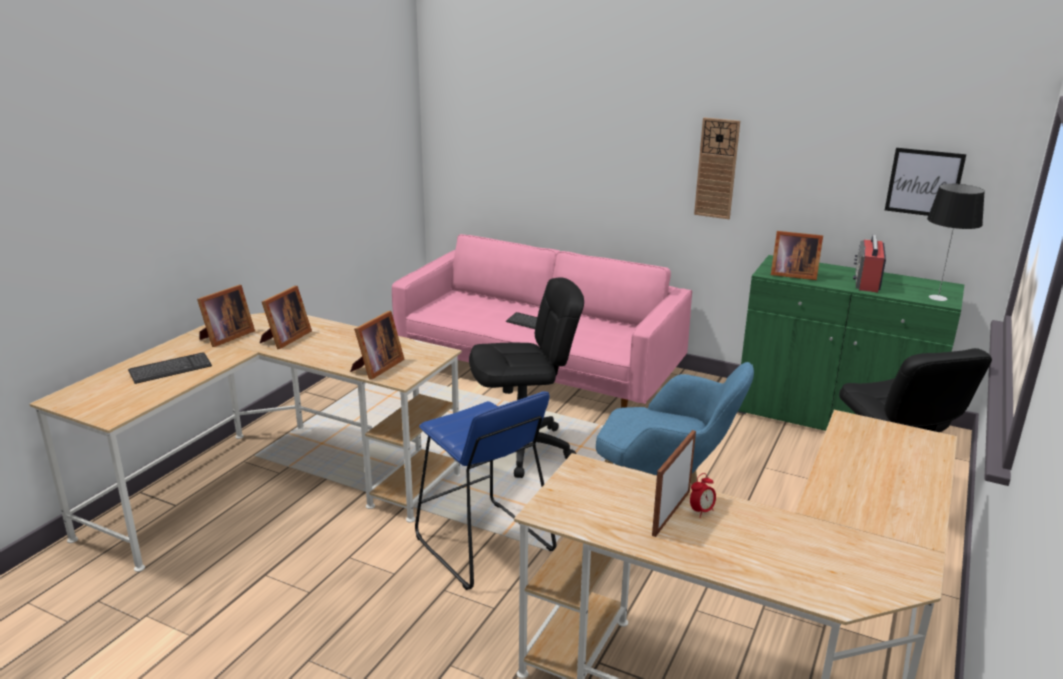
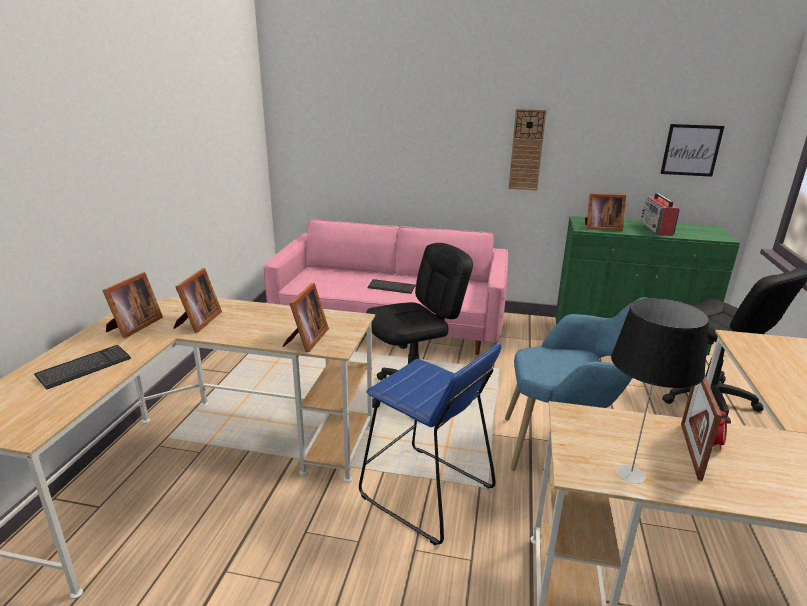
camera: 15 degrees left, 0 degrees up
table lamp [927,184,985,301] -> table lamp moved to [611,298,709,484]

